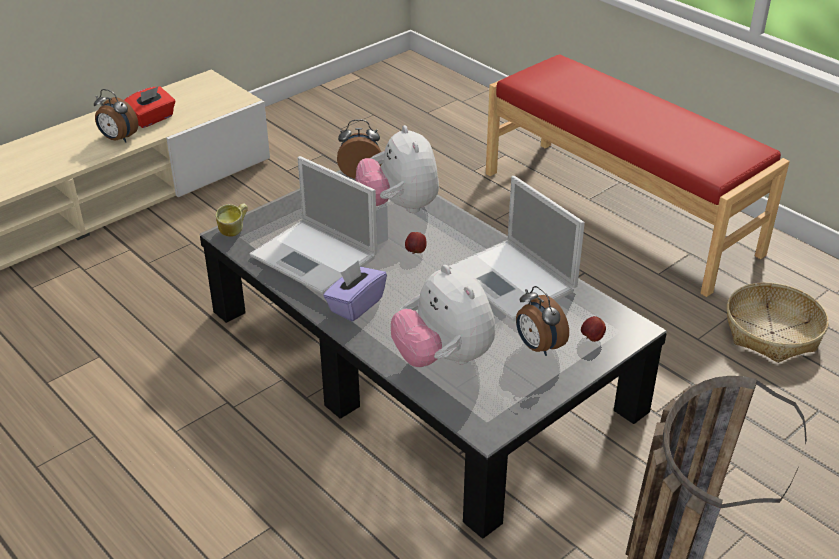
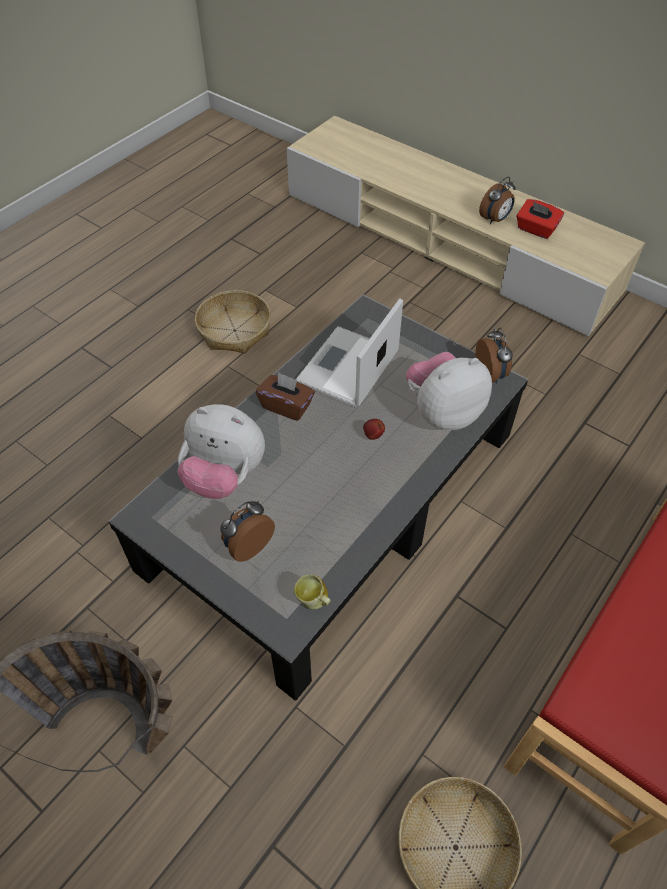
camera: 80 degrees right, 15 degrees up
alarm clock [94,89,138,142] -> alarm clock turned 150 degrees counterclockwise [479,177,516,224]
mug [216,203,248,237] -> mug moved to [294,574,331,610]
purple tissue box [323,261,387,321] -> brown tissue box [256,372,315,421]
plush toy [391,265,495,367] -> plush toy turned 120 degrees counterclockwise [177,404,265,499]
laptop [448,176,585,321] -> none
apple [581,316,606,342] -> none
none -> basket [195,290,271,354]

